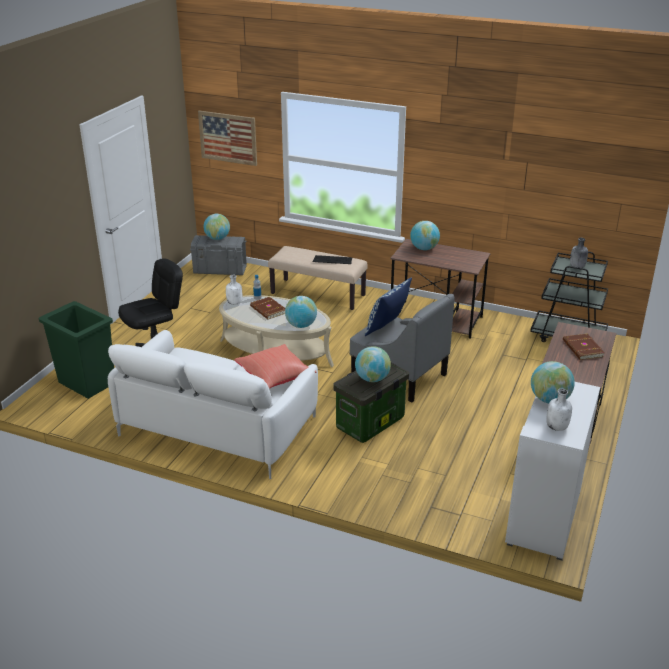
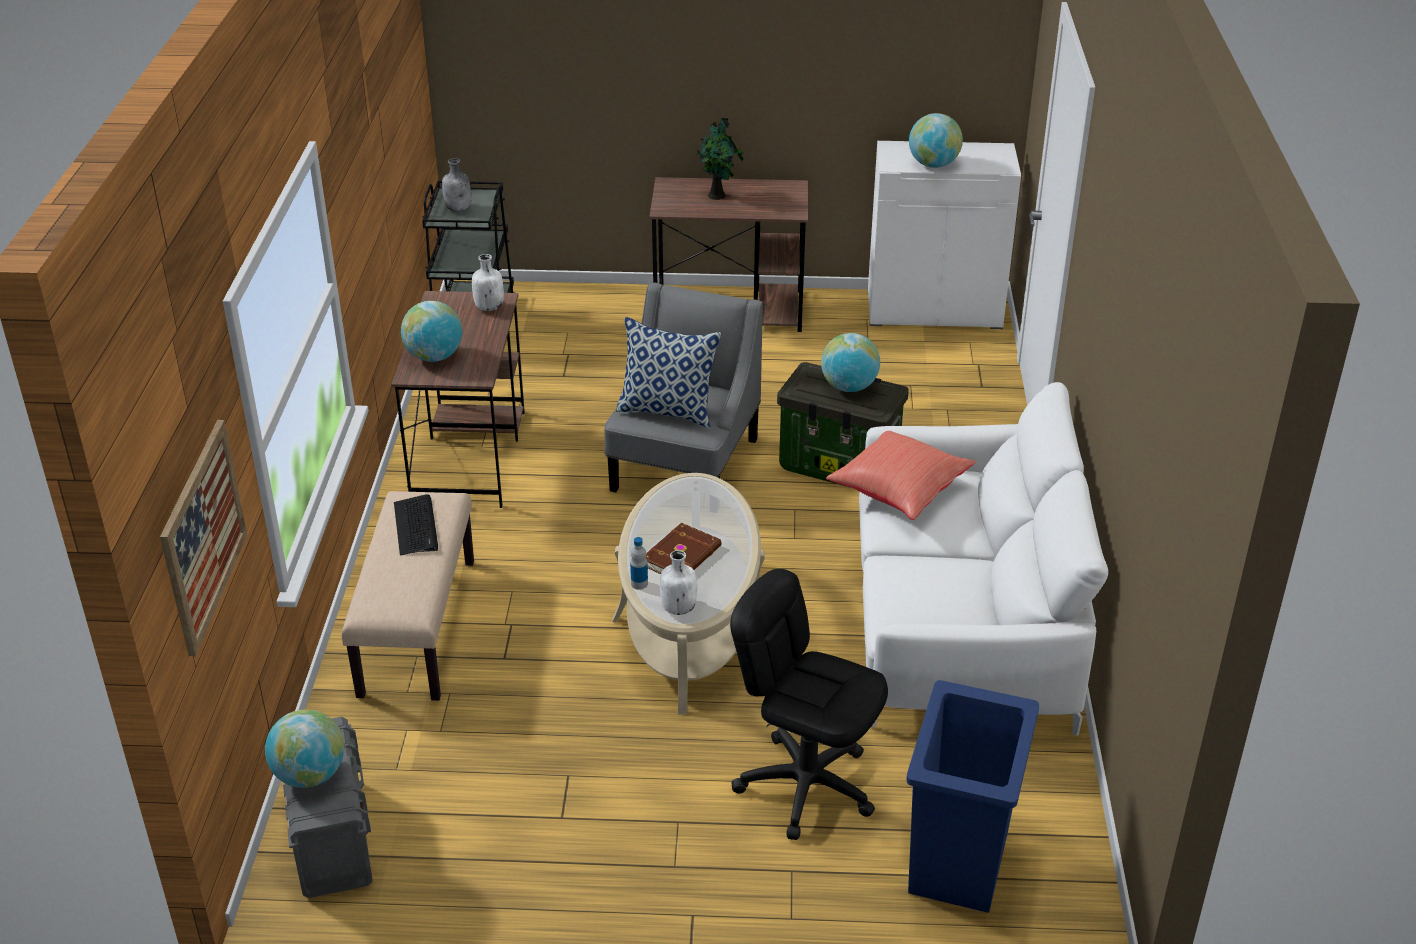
camera: 110 degrees left, 5 degrees up
green trash can [39,301,114,399] -> blue trash can [906,680,1039,913]
globe [285,296,317,328] -> none
white bottle [546,389,572,431] -> white bottle moved to [472,254,504,311]
brown book [563,334,605,360] -> potted plant [696,118,744,200]

